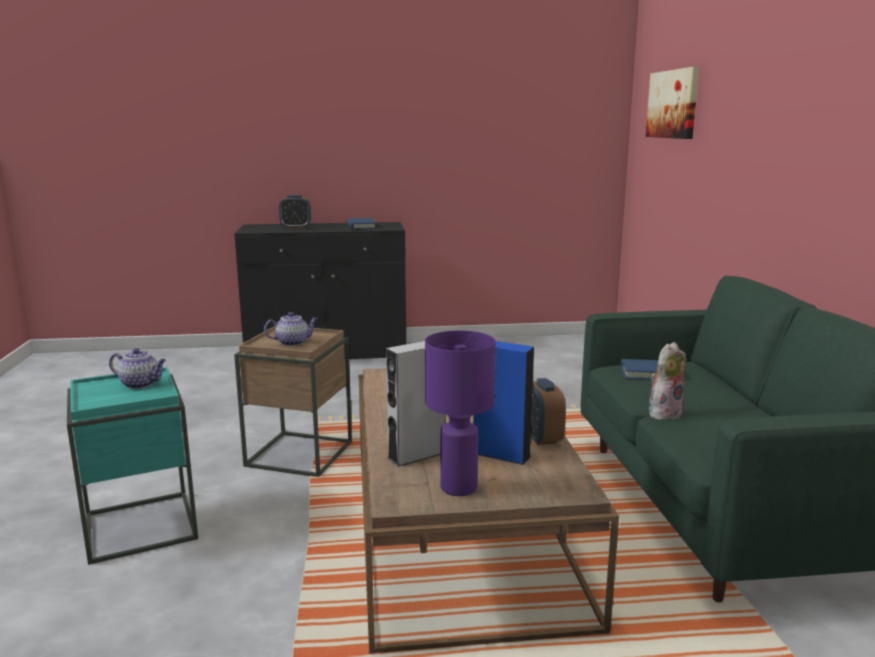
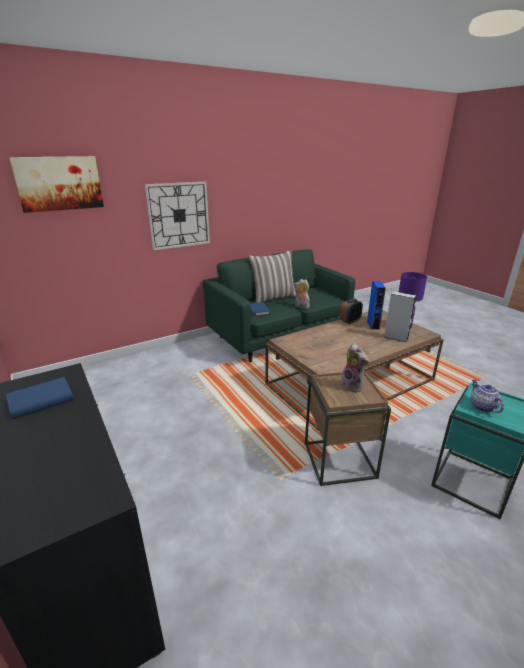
camera: 115 degrees left, 10 degrees up
teapot [264,312,318,346] -> plush toy [341,343,369,392]
alarm clock [279,195,311,229] -> none
none -> wall clock [145,182,210,250]
none -> pillow [248,250,296,303]

